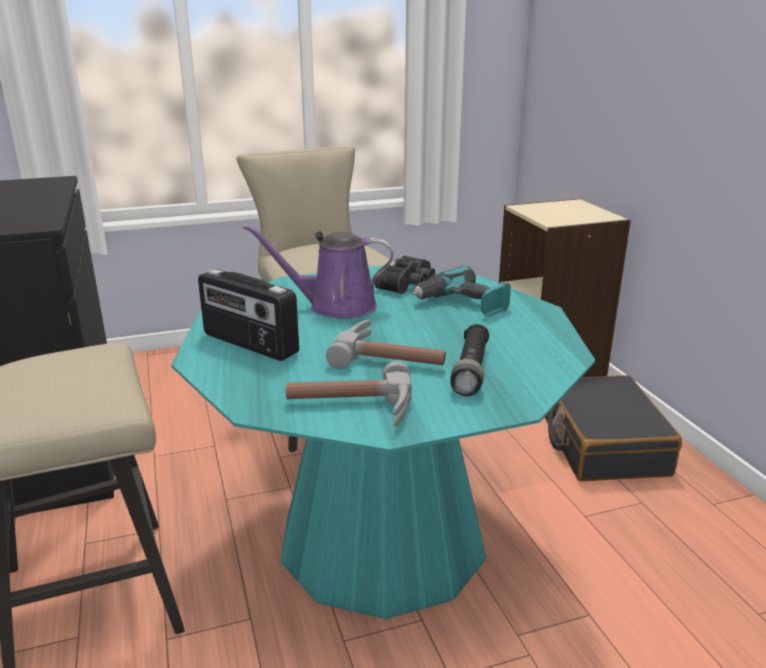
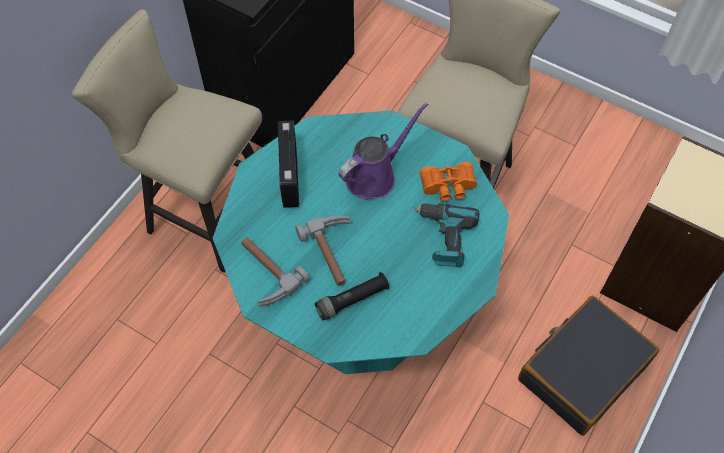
camera: 50 degrees right, 35 degrees up
purple watering can [243,224,393,319] -> purple watering can turned 90 degrees clockwise [338,102,428,199]
black binoculars [374,255,435,294] -> orange binoculars [420,162,477,201]

